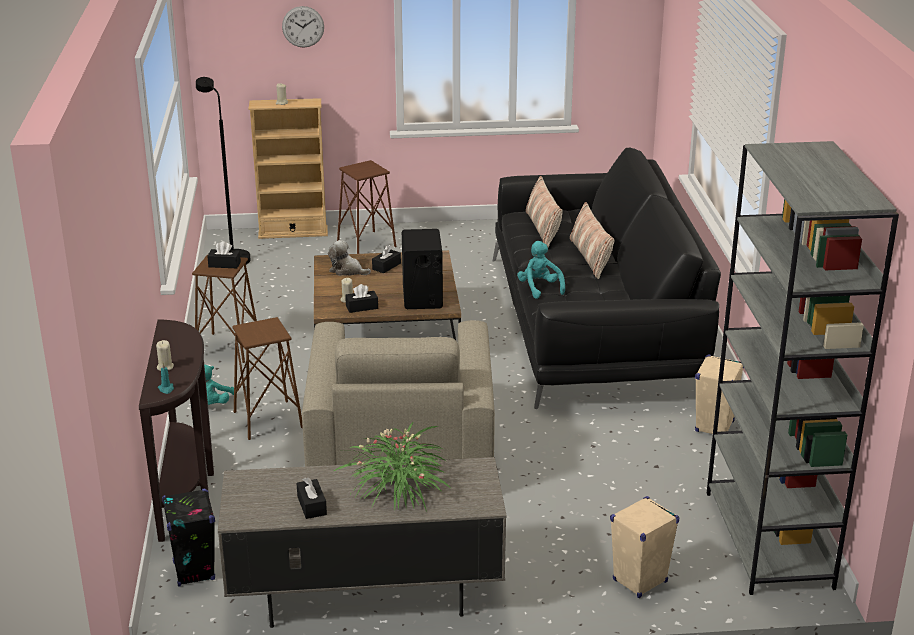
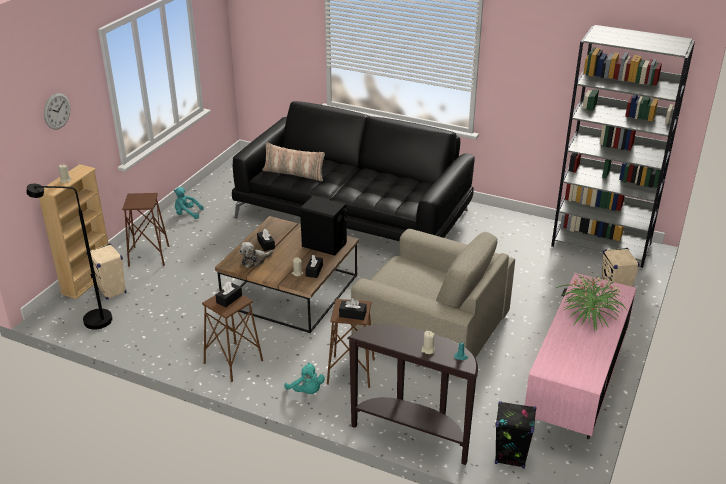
camera: 60 degrees left, 5 degrees up
grey tv stand [218,457,507,628] -> pink tv stand [525,273,636,439]
black tissue box [297,477,327,519] -> black tissue box moved to [339,298,366,320]
turquoise plush toy [517,241,565,299] -> turquoise plush toy moved to [174,187,204,219]
pillow [570,202,615,279] -> none
beige speaker [695,355,744,434] -> beige speaker moved to [86,244,126,300]

